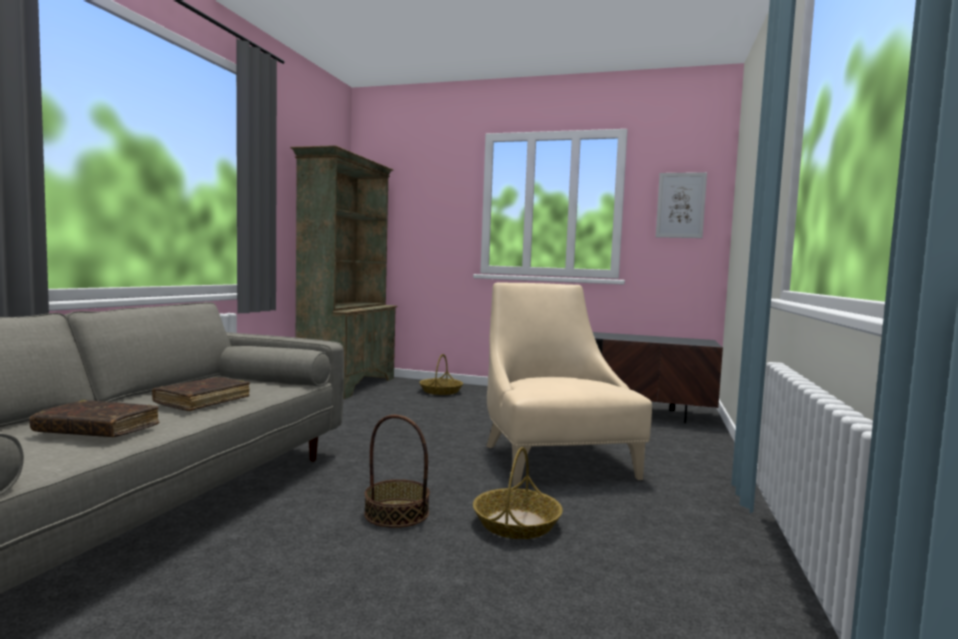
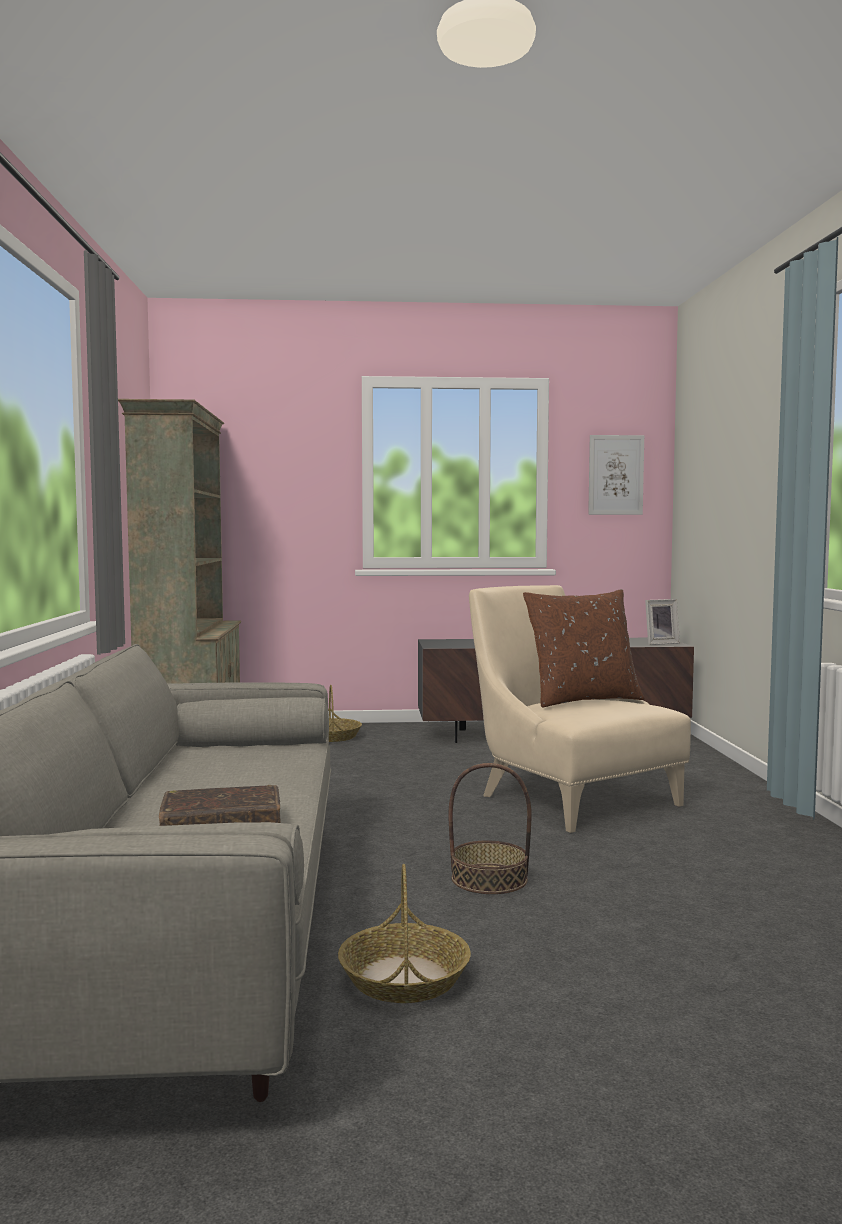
camera: 20 degrees left, 0 degrees up
brown book [152,377,250,411] -> none
basket [473,447,563,539] -> basket moved to [338,864,471,1003]
none -> brown pillow [523,589,645,707]
none -> picture frame [645,599,680,645]

